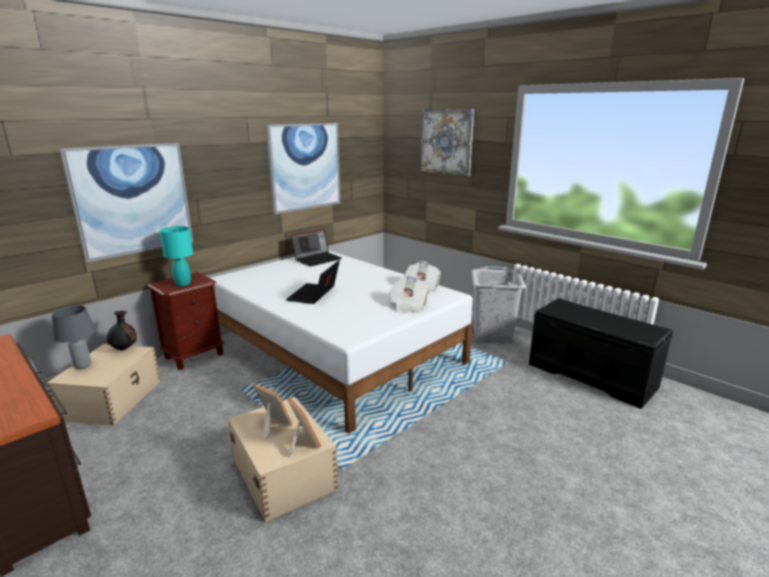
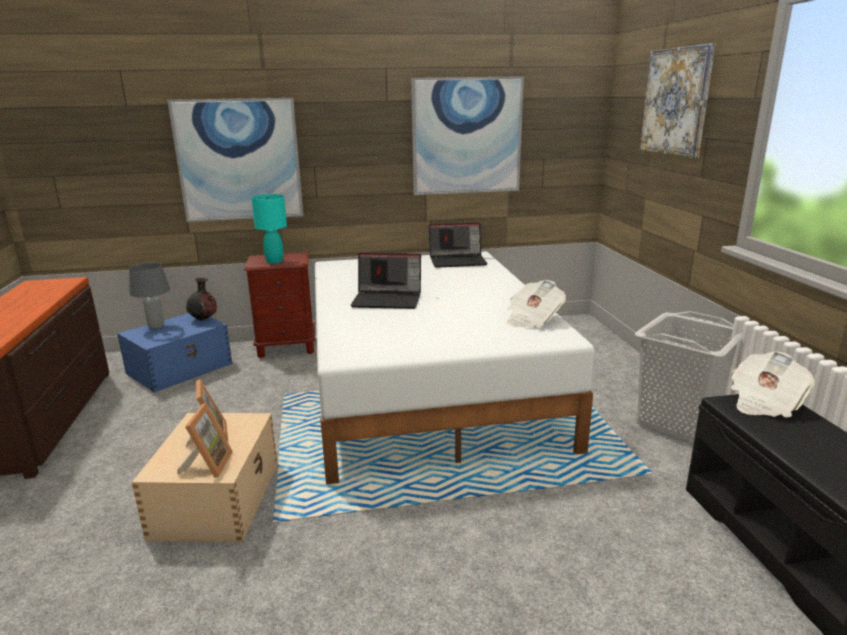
camera: 35 degrees right, 0 degrees up
beige storage box [46,344,161,425] -> blue storage box [117,313,232,392]
laptop [286,260,340,304] -> laptop turned 135 degrees counterclockwise [350,253,421,309]
newspaper [389,276,430,313] -> newspaper moved to [731,351,815,417]

